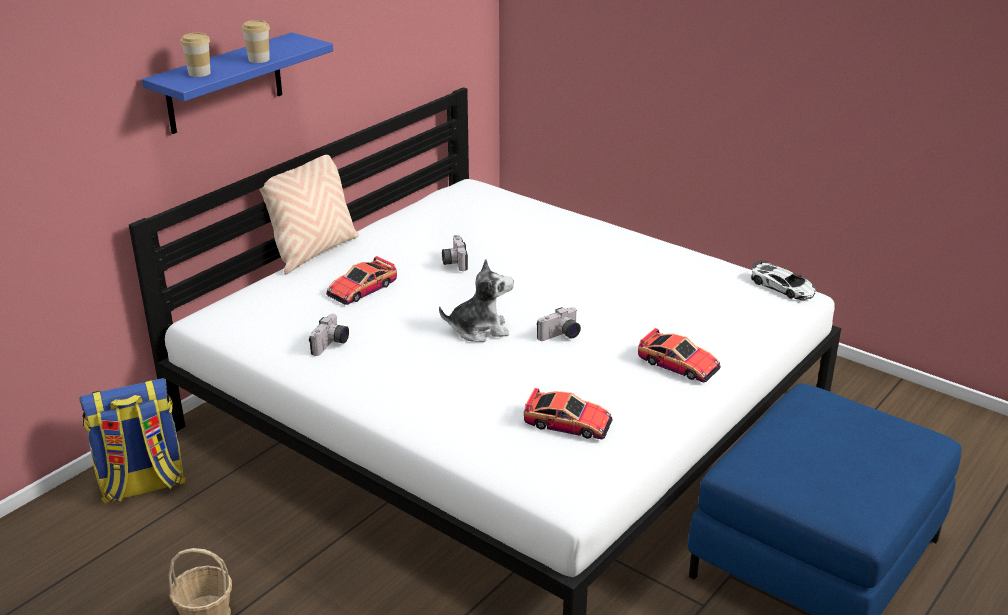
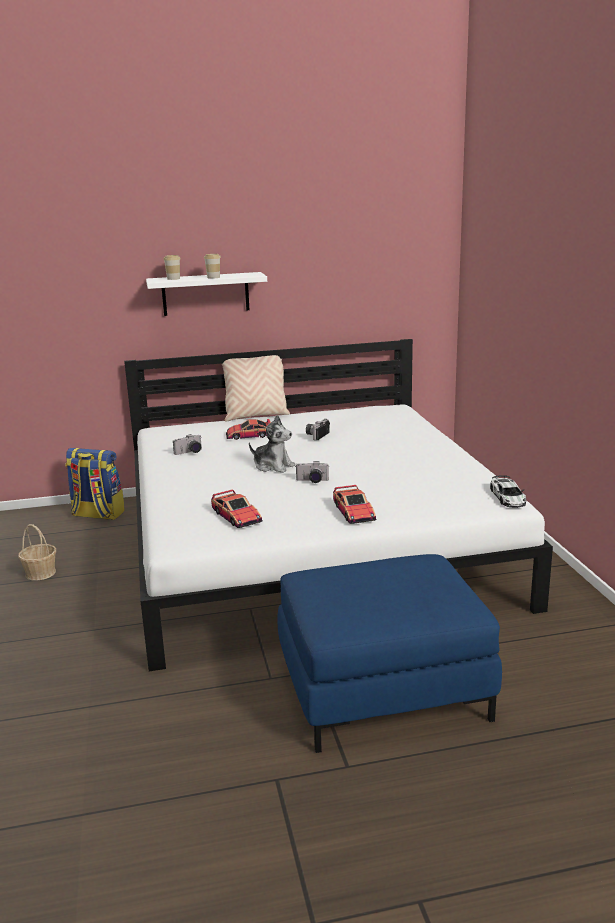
camera: 40 degrees right, 10 degrees down
blue shelf [142,33,333,134] -> white shelf [146,272,267,316]

